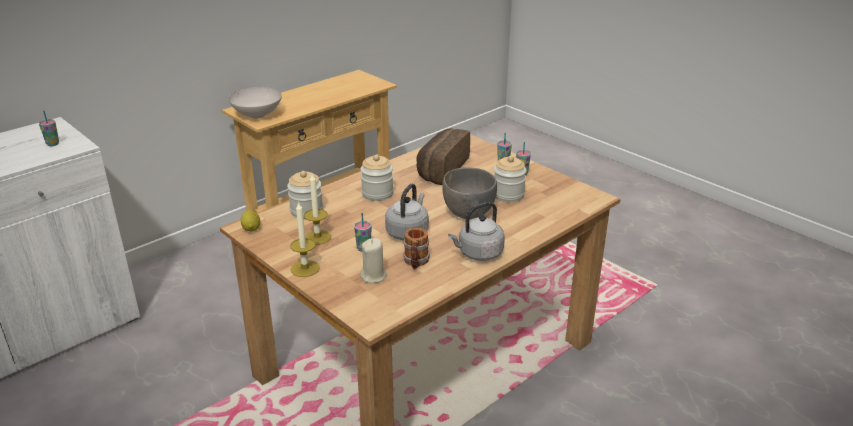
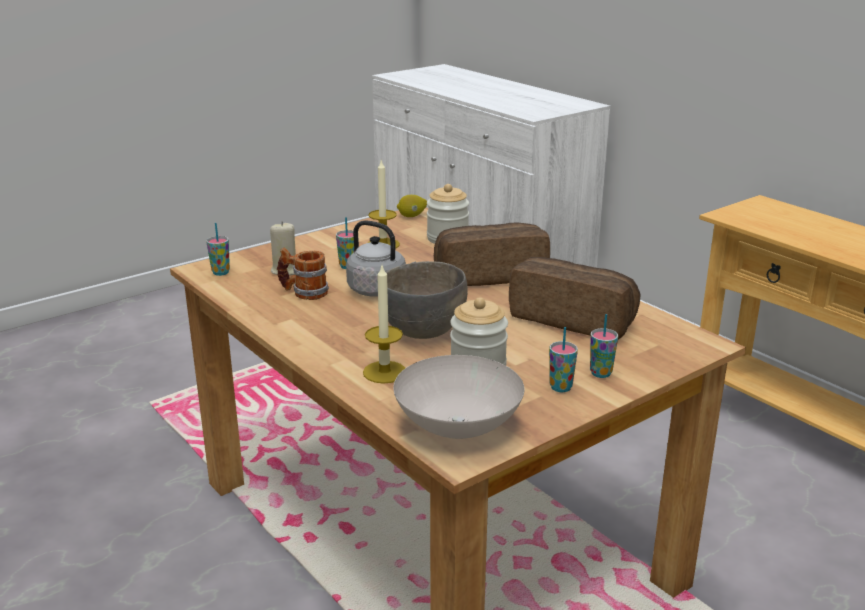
camera: 95 degrees right, 5 degrees down
cup [39,111,59,147] -> cup moved to [206,223,230,276]
white bowl [228,87,282,118] -> white bowl moved to [393,355,524,439]
candle [290,201,320,277] -> candle moved to [363,266,405,383]
jar [361,155,394,201] -> bread [434,222,550,286]
grey kettle [448,202,505,261] -> none

